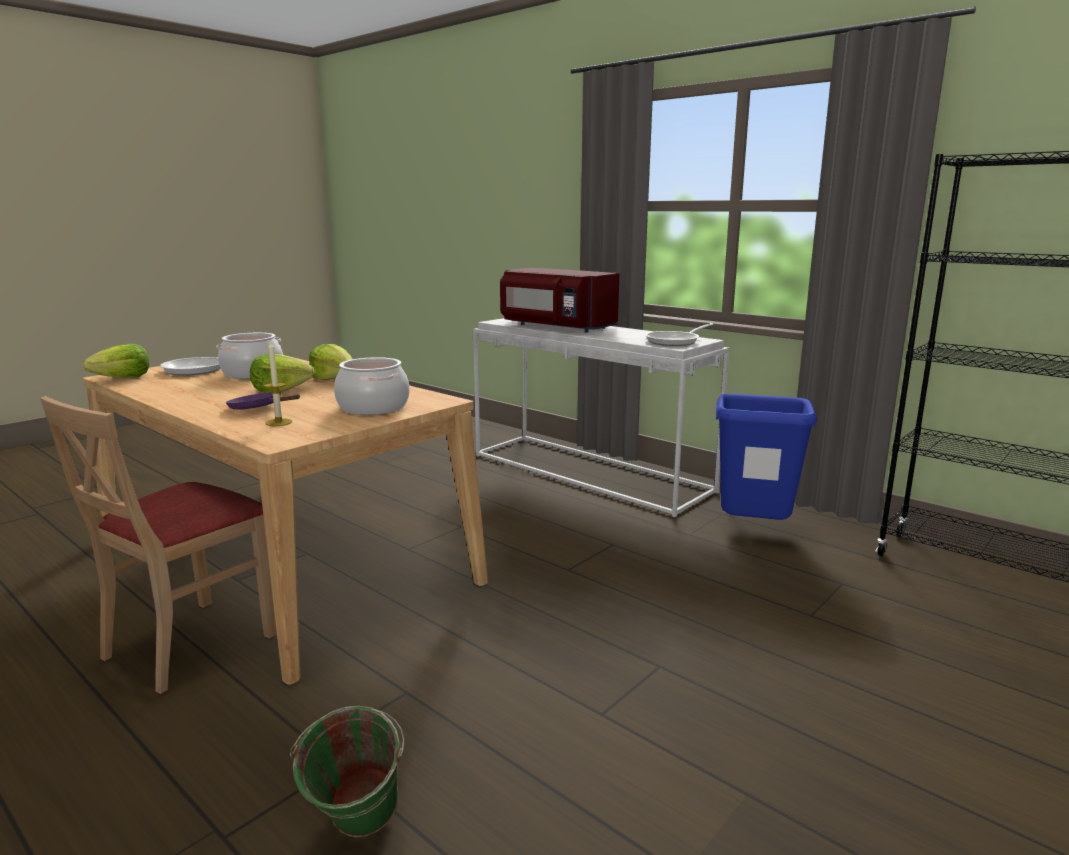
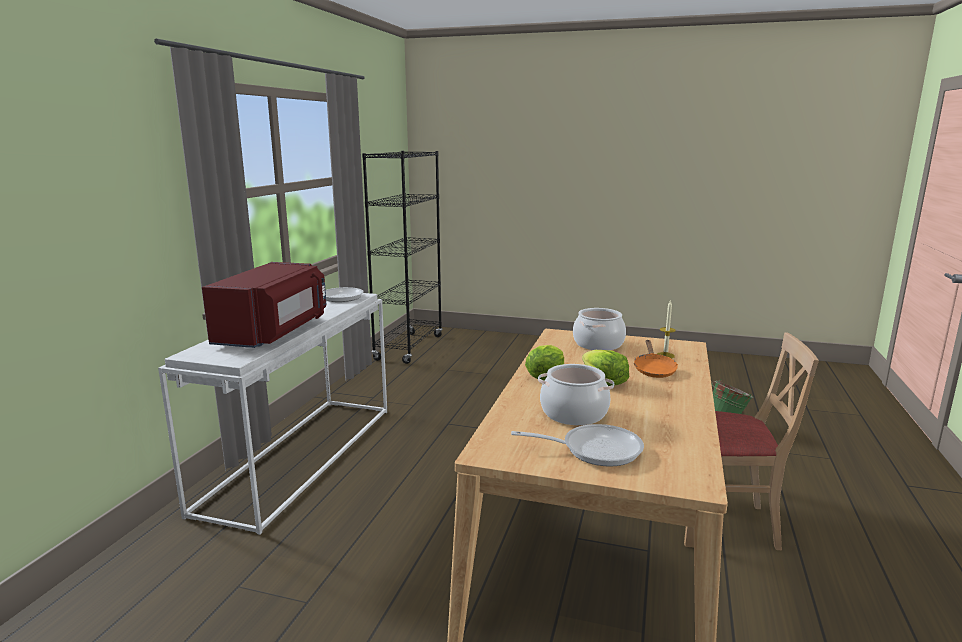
camera: 115 degrees left, 0 degrees up
lettuce [83,344,149,378] -> none
purple frying pan [226,392,300,410] -> orange frying pan [634,340,678,378]
blue trash can [716,394,817,520] -> none

